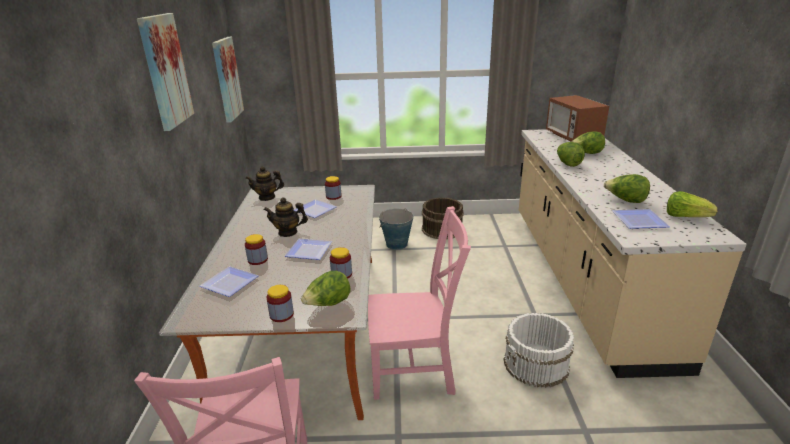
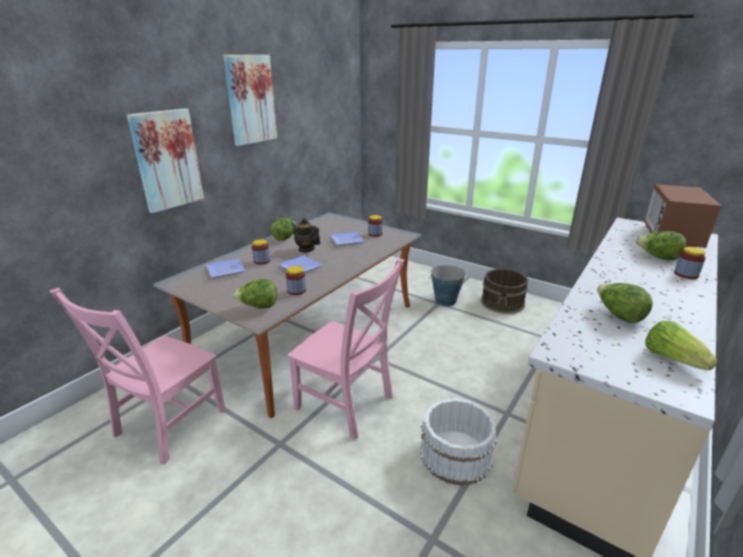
camera: 35 degrees right, 0 degrees up
picture [212,37,244,123] -> picture moved to [127,108,204,213]
teapot [245,166,284,201] -> none
jar [266,285,294,322] -> jar moved to [674,247,706,279]
lettuce [557,142,585,167] -> lettuce moved to [270,218,296,241]
plate [612,209,670,229] -> none

